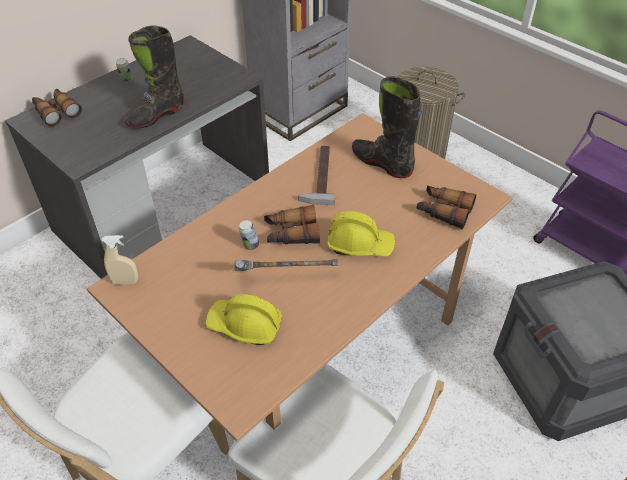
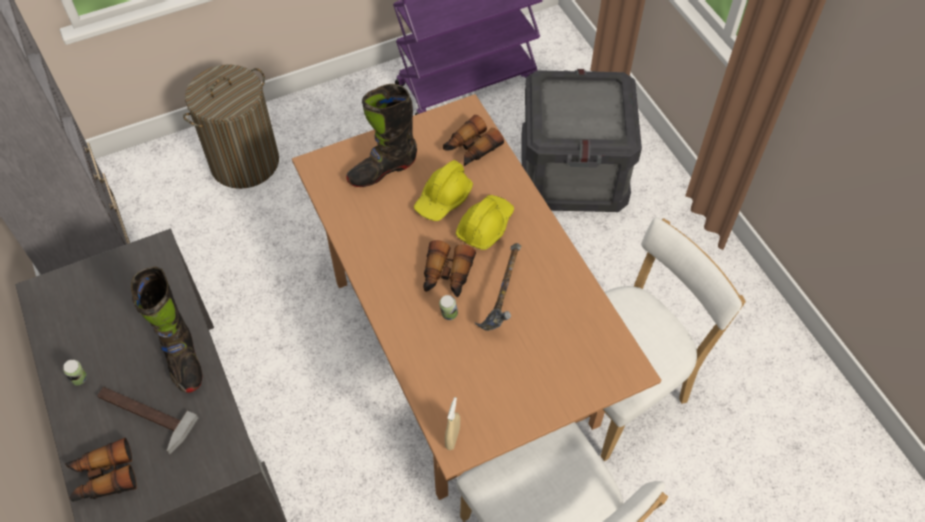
camera: 70 degrees left, 10 degrees up
yellow hard hat [205,294,282,345] -> yellow hard hat moved to [414,160,473,221]
hammer [298,146,335,205] -> hammer moved to [97,387,198,454]

